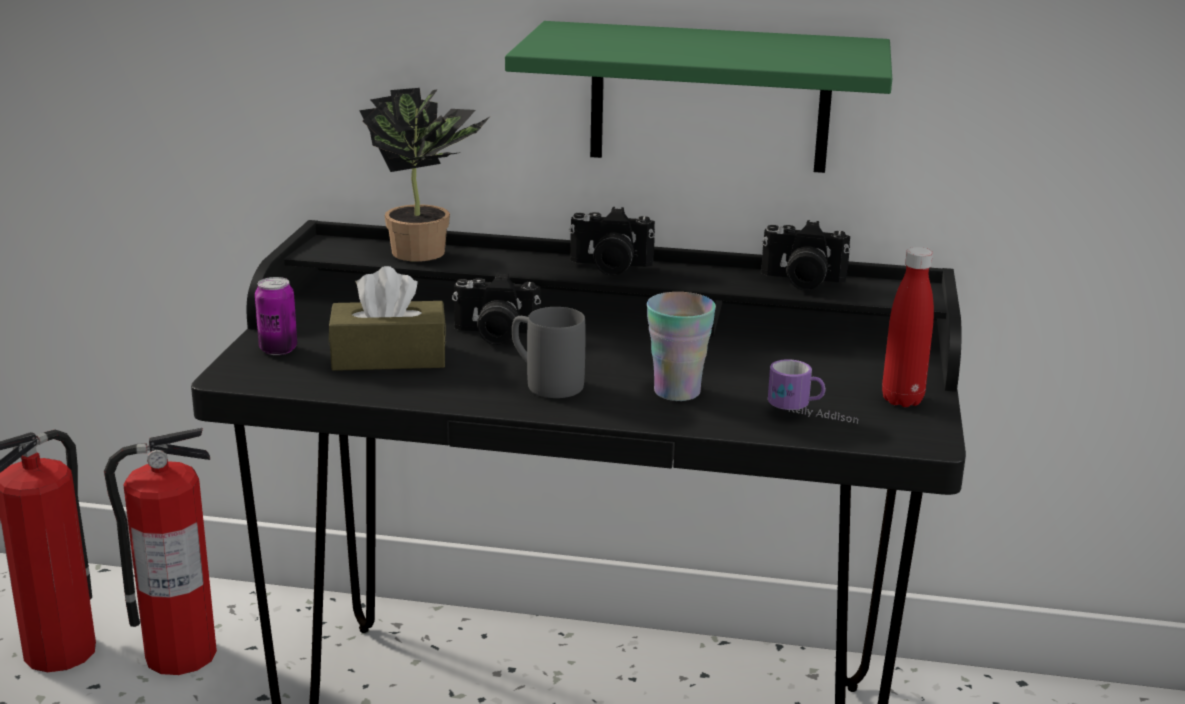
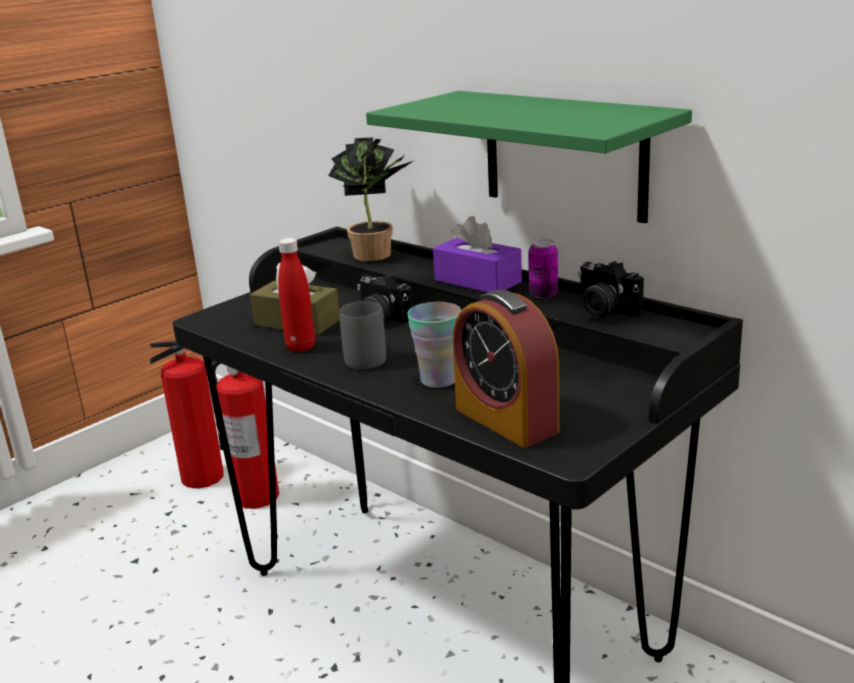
camera: 35 degrees right, 0 degrees up
can [255,277,297,355] -> can moved to [528,239,558,298]
camera [569,207,655,276] -> purple tissue box [433,216,522,292]
mug [768,359,858,424] -> alarm clock [453,290,559,448]
red bottle [882,247,934,407] -> red bottle moved to [278,238,315,352]

